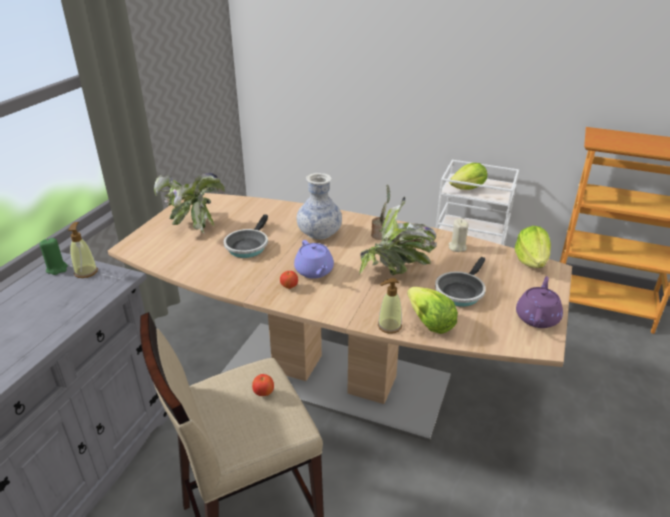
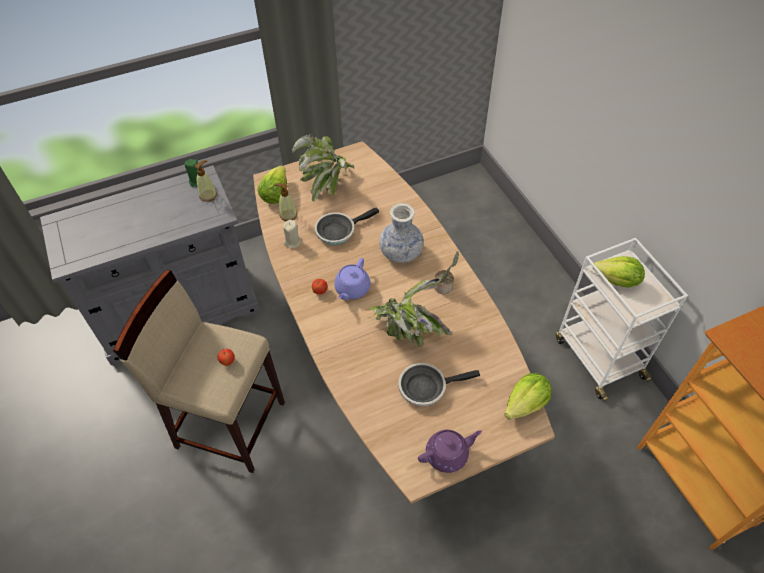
camera: 45 degrees right, 20 degrees up
soap dispenser [378,278,402,334] -> soap dispenser moved to [275,183,297,221]
lettuce [407,287,458,334] -> lettuce moved to [258,165,287,204]
beige candle [449,219,468,252] -> beige candle moved to [283,220,301,249]

